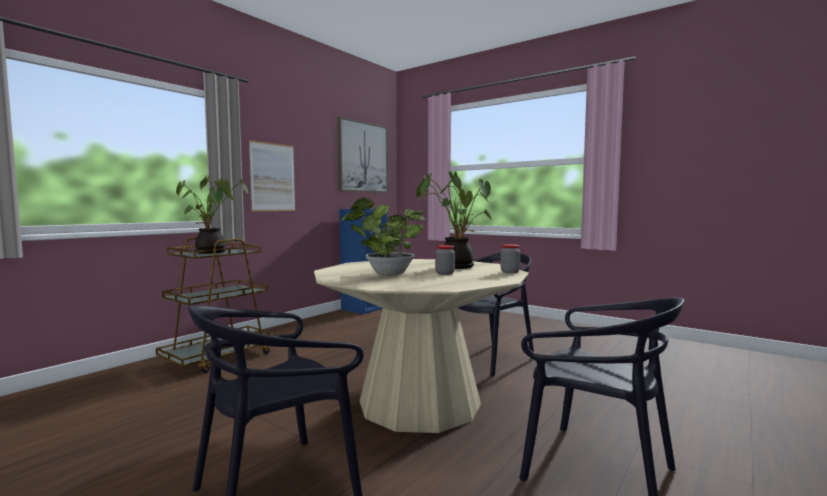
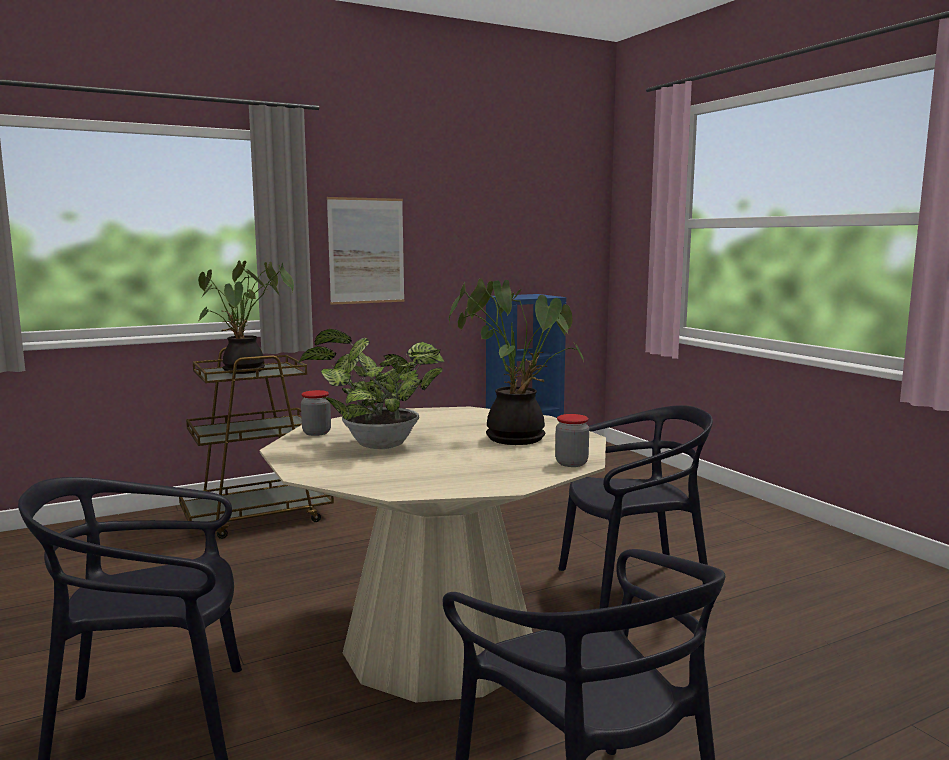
camera: 25 degrees right, 5 degrees up
picture [337,117,388,193] -> none
jar [435,245,455,275] -> jar moved to [301,390,331,436]

